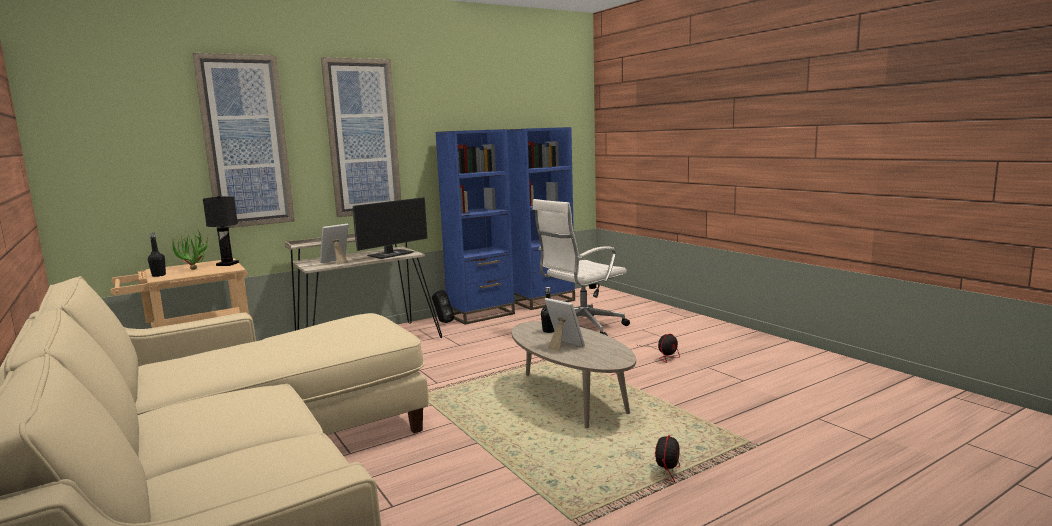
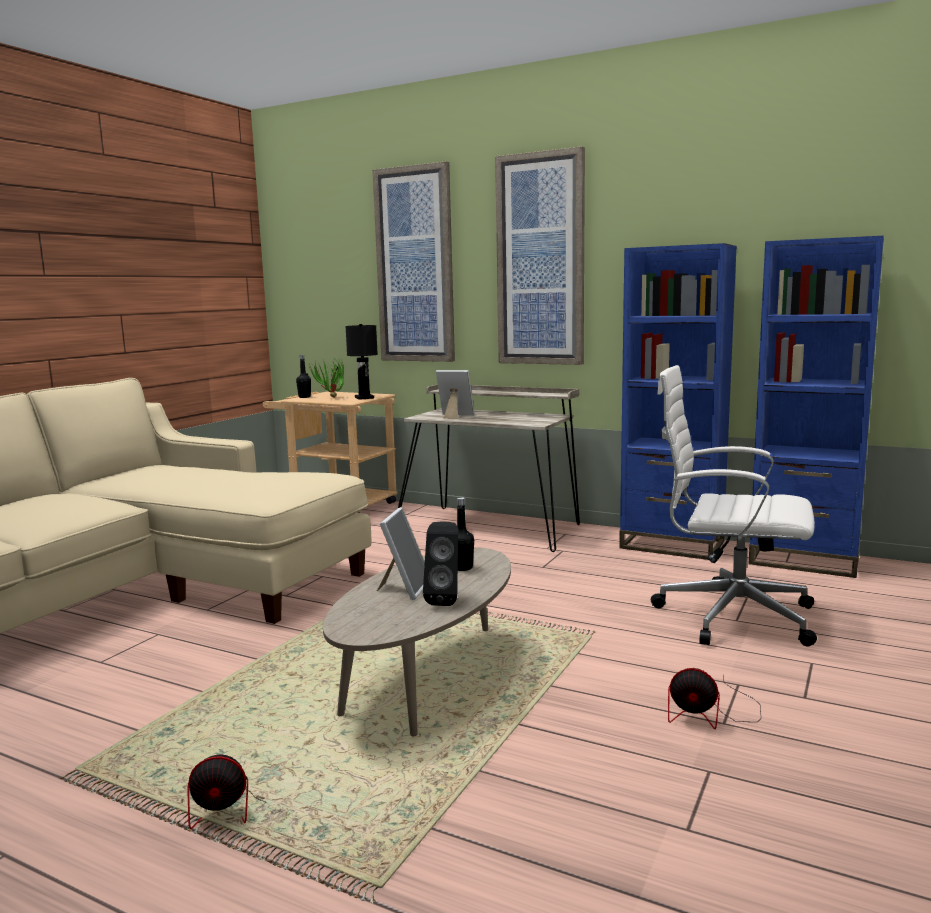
camera: 60 degrees right, 0 degrees up
monitor [353,197,428,259] -> none
black speaker [432,290,454,323] -> black speaker moved to [423,522,458,606]

